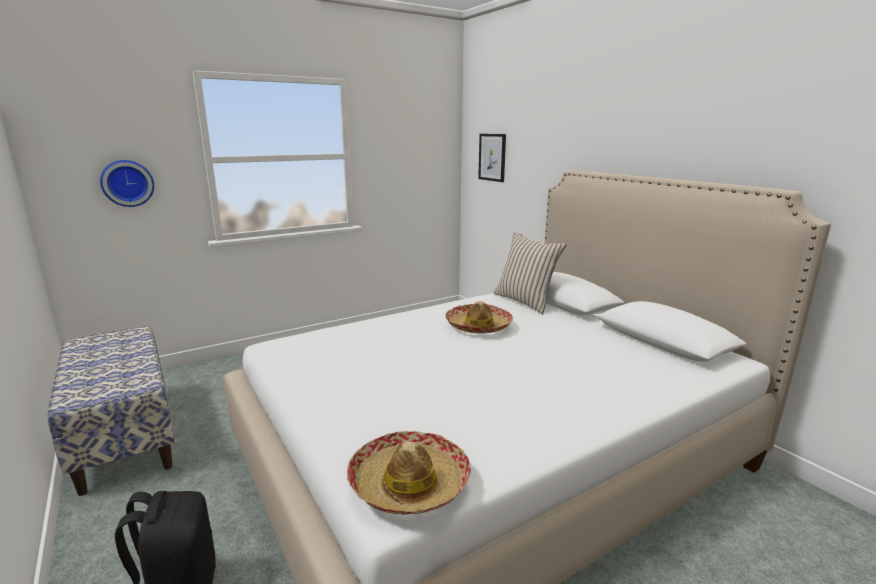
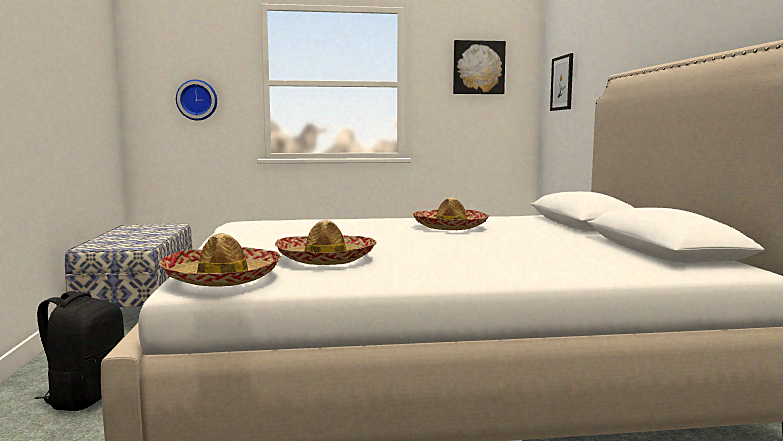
camera: 25 degrees right, 10 degrees down
beige pillow [494,232,566,314] -> none
none -> hat [275,220,376,265]
none -> picture [453,40,506,94]

